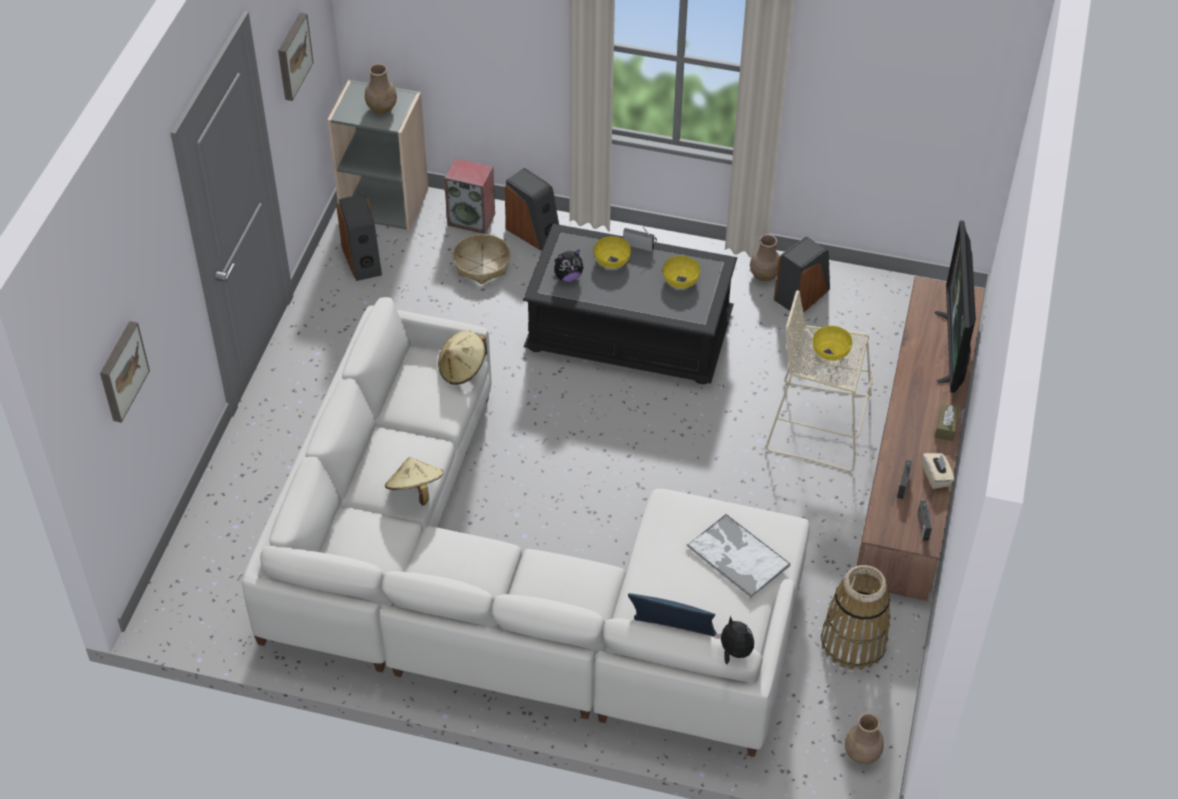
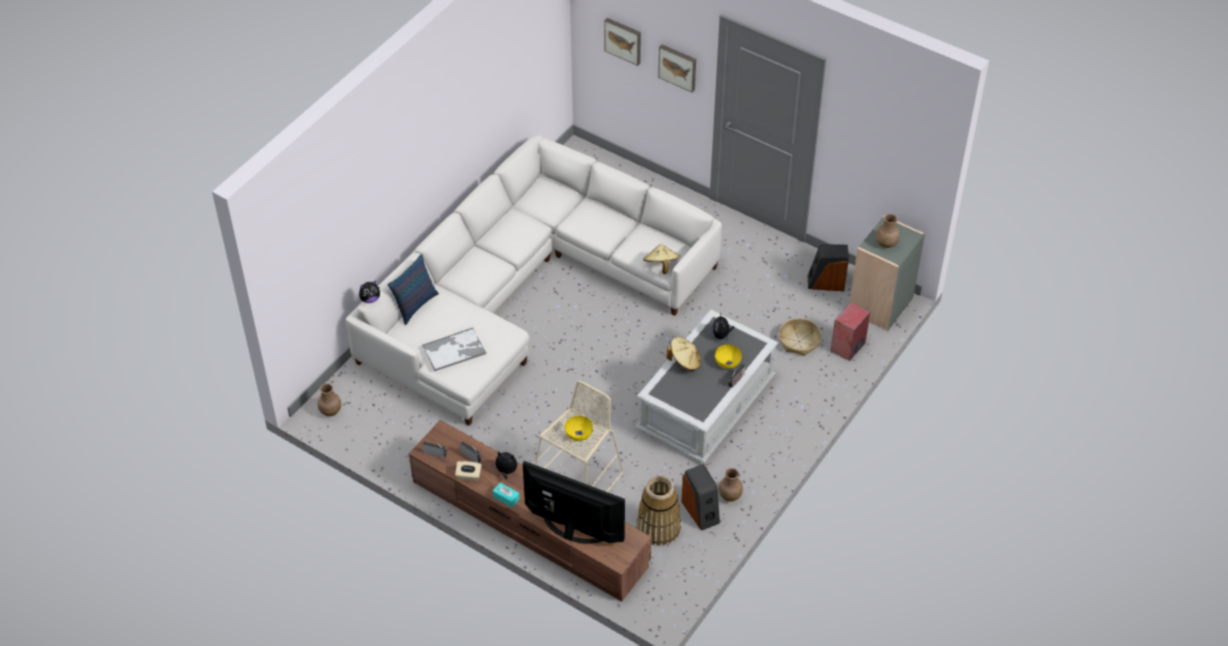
camera: 110 degrees right, 0 degrees up
picture [278,13,314,101] -> picture moved to [658,44,696,93]
beige hat [385,457,444,506] -> beige hat moved to [667,337,701,371]
speaker [504,167,559,251] -> none
black coffee table [523,224,737,384] -> white coffee table [636,309,778,463]
yellow bowl [663,256,700,288] -> none
basket [821,565,891,670] -> basket moved to [637,476,681,546]
brown tissue box [935,404,959,441] -> turquoise tissue box [493,483,520,508]
none -> plush toy [492,451,517,479]

